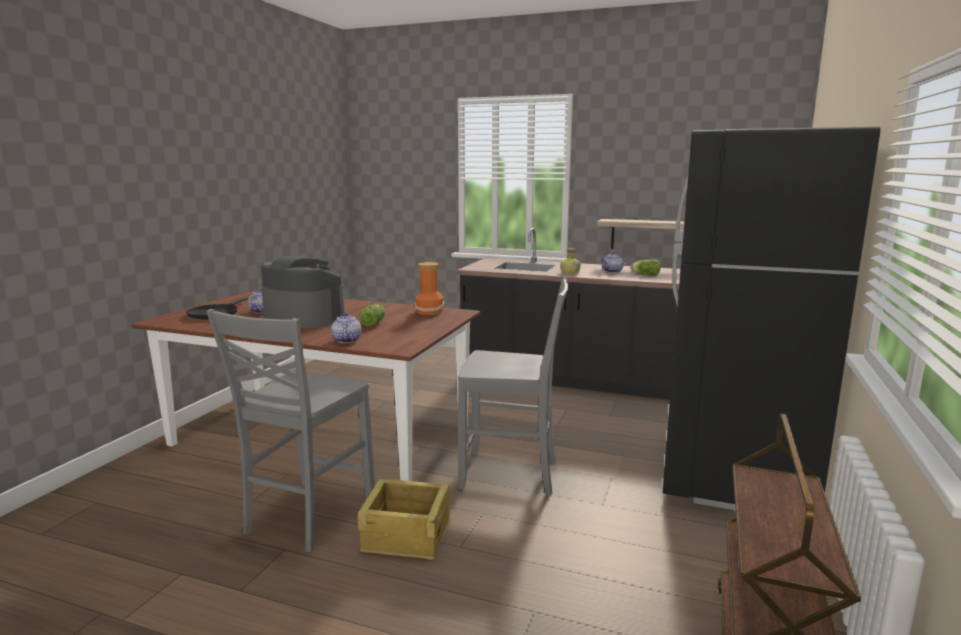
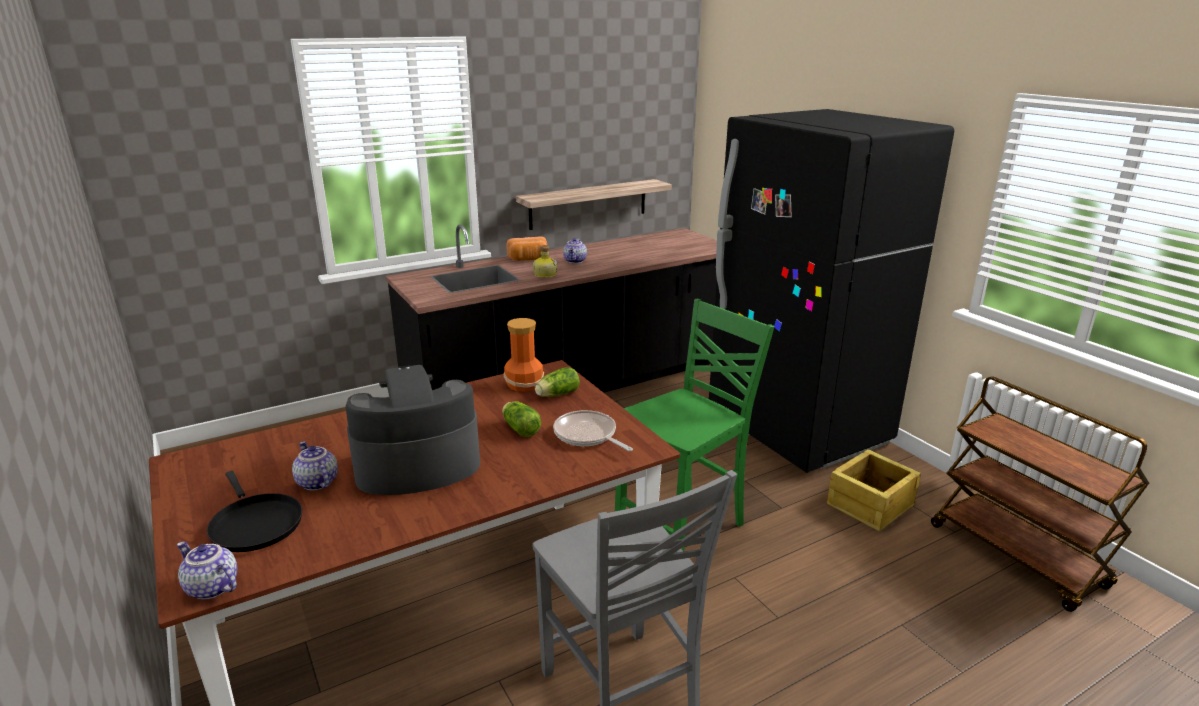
camera: 50 degrees left, 10 degrees up
teapot [331,312,362,343] -> teapot moved to [177,541,237,600]
crate [358,479,451,560] -> crate moved to [827,449,921,531]
grey chair [458,277,568,496] -> green chair [615,299,774,551]
lettuce [631,259,660,275] -> lettuce moved to [535,367,580,397]
none -> bread [506,236,547,261]
none -> frying pan [553,410,633,451]

